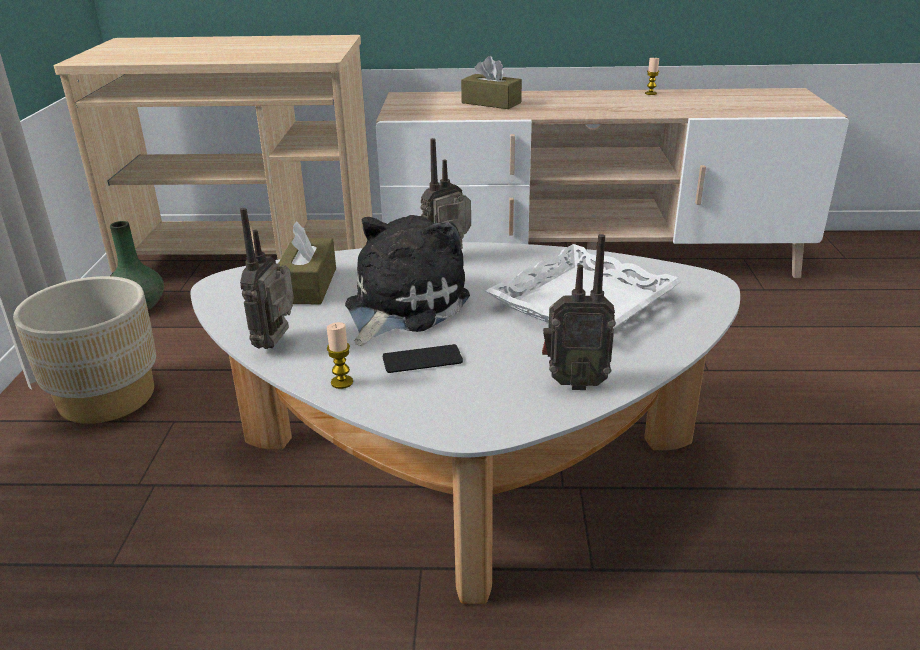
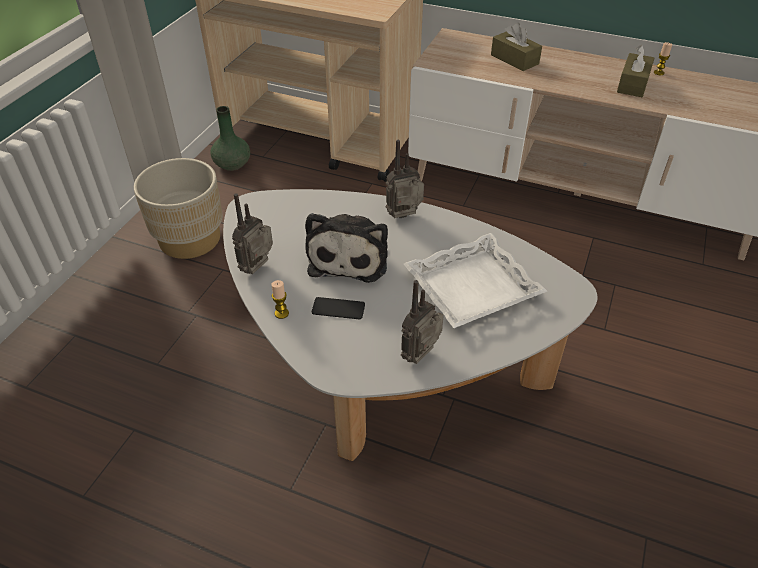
camera: 20 degrees right, 15 degrees up
brown tissue box [278,222,336,304] -> brown tissue box moved to [617,45,654,97]
plush toy [345,215,470,346] -> plush toy turned 135 degrees clockwise [305,213,388,283]
radio [542,234,616,390] -> radio turned 105 degrees clockwise [401,280,444,364]

